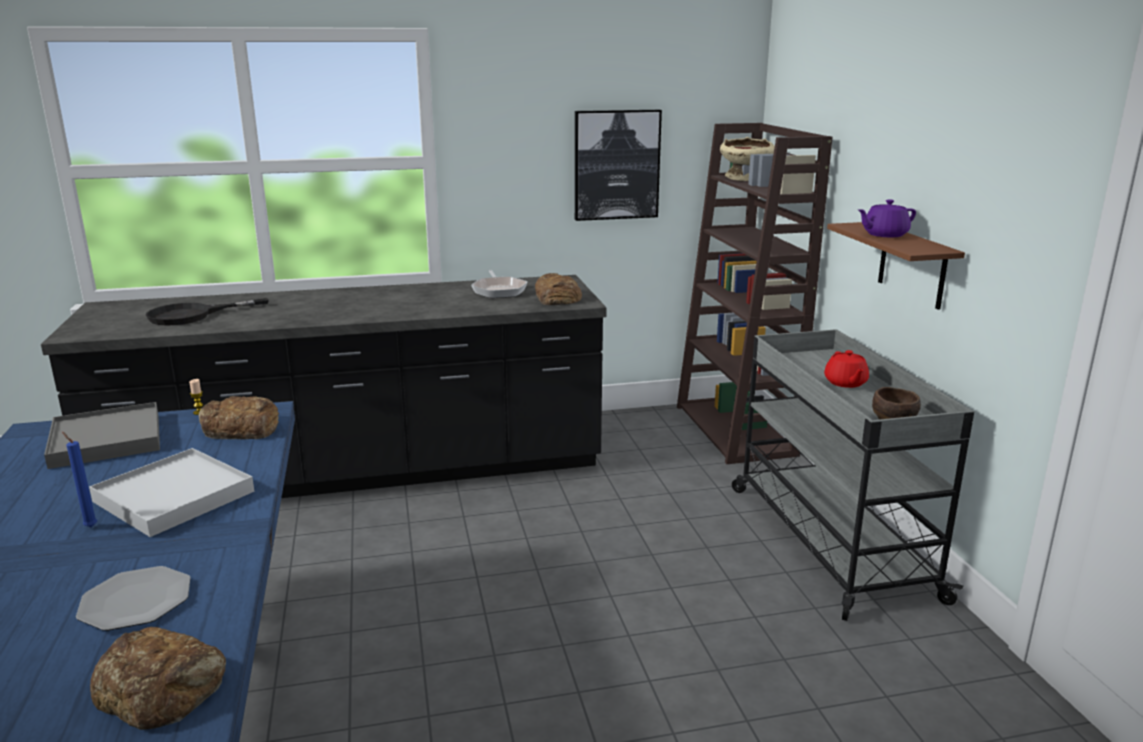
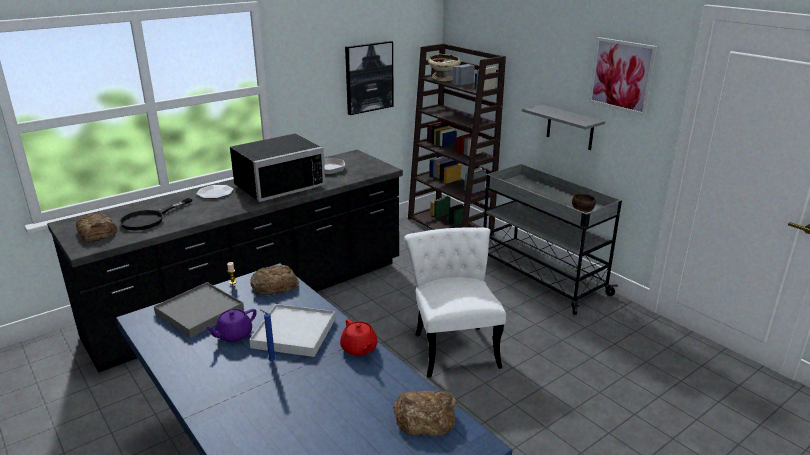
camera: 25 degrees left, 5 degrees up
plate [76,566,191,631] -> plate moved to [196,185,234,198]
bread [535,273,582,305] -> bread moved to [76,213,117,242]
red teapot [824,350,869,388] -> red teapot moved to [340,319,377,356]
brown shelf [827,222,965,310] -> grey shelf [522,104,605,150]
purple teapot [858,200,916,237] -> purple teapot moved to [204,309,257,342]
none -> black microwave [230,134,326,202]
none -> white chair [404,228,506,377]
none -> picture [589,37,658,116]

